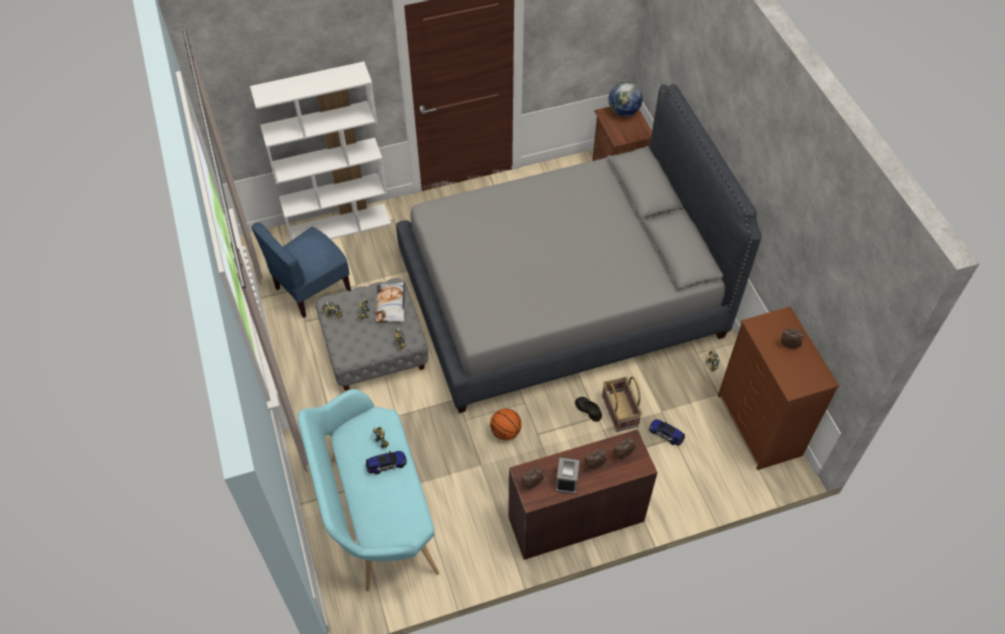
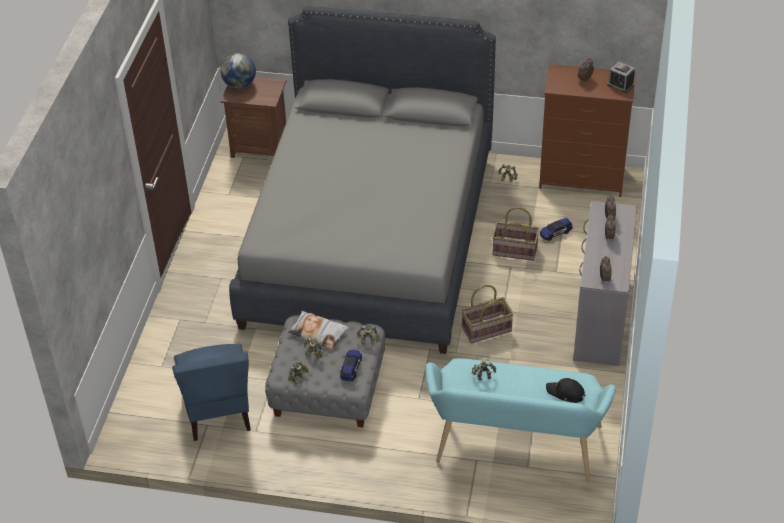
camera: 60 degrees left, 10 degrees down
white bookcase [250,62,391,241] -> none
toy car [366,451,407,474] -> toy car moved to [340,350,362,381]
basketball [490,408,522,440] -> basket [462,285,514,343]
brown desk [508,429,658,560] -> grey desk [573,201,637,366]
alarm clock [556,457,580,494] -> alarm clock moved to [607,61,635,93]
black shoe [575,397,602,422] -> none
none -> black cap [546,378,585,403]

